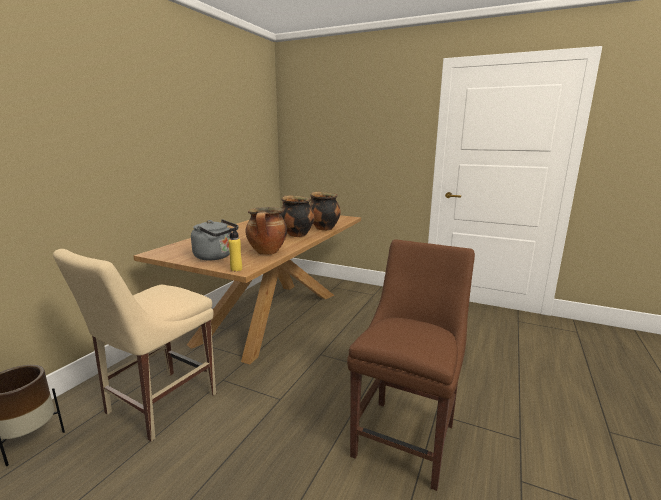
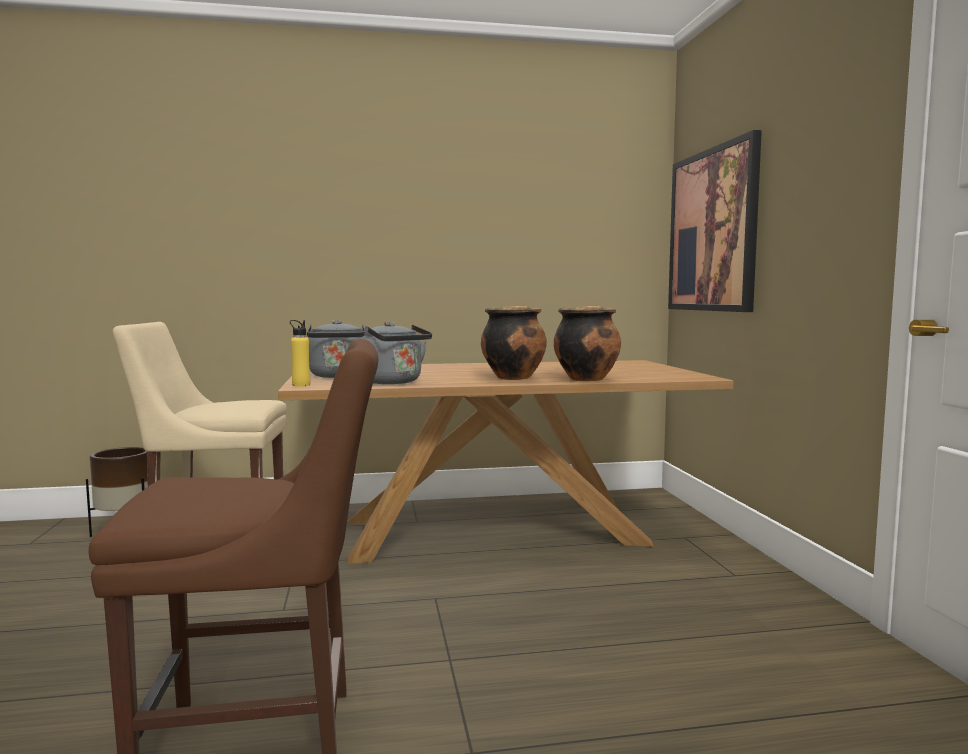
camera: 55 degrees right, 10 degrees down
cooking pot [245,207,287,255] -> grey kettle [361,321,432,384]
none -> picture [668,130,762,312]

